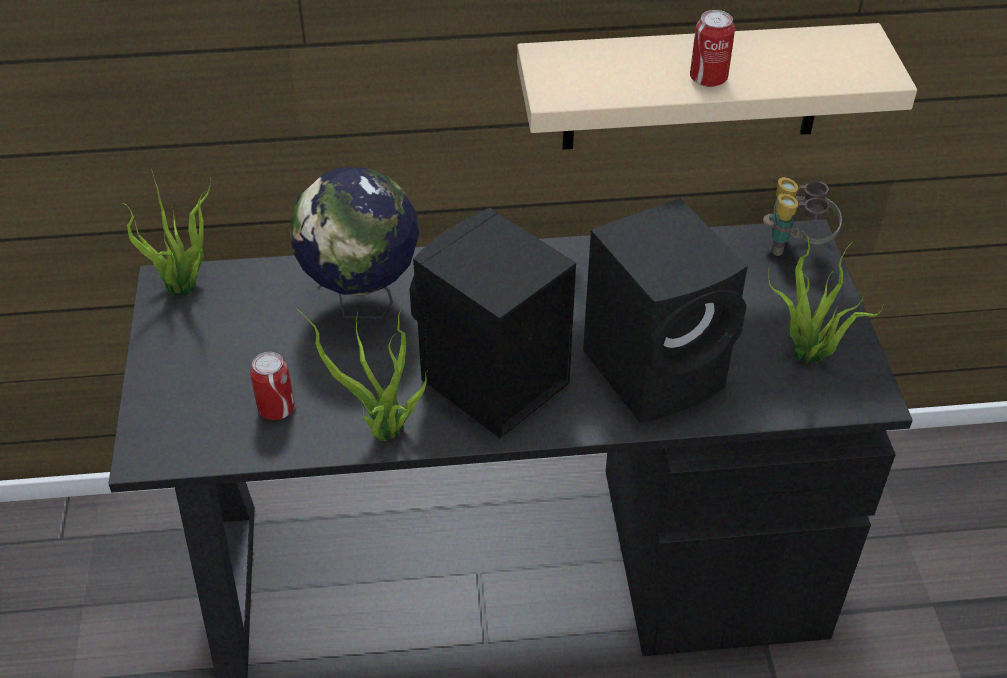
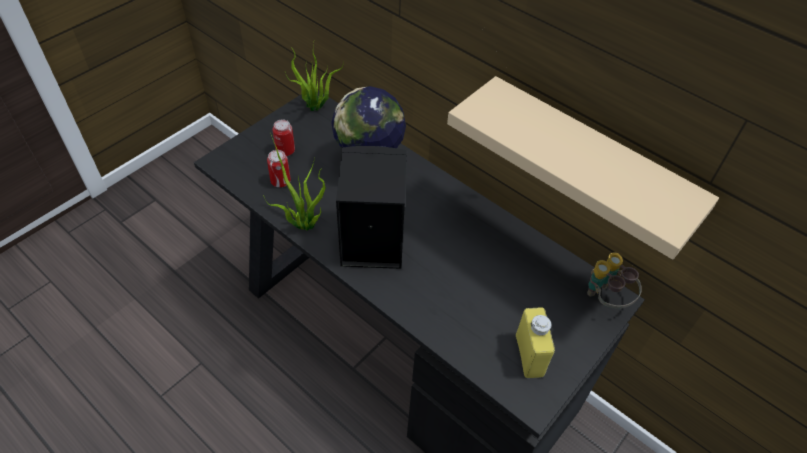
camera: 45 degrees right, 5 degrees up
black speaker [583,198,748,423] -> none
can [690,10,735,87] -> can moved to [272,119,295,156]
potted plant [768,235,884,364] -> yellow bottle [516,307,555,378]

